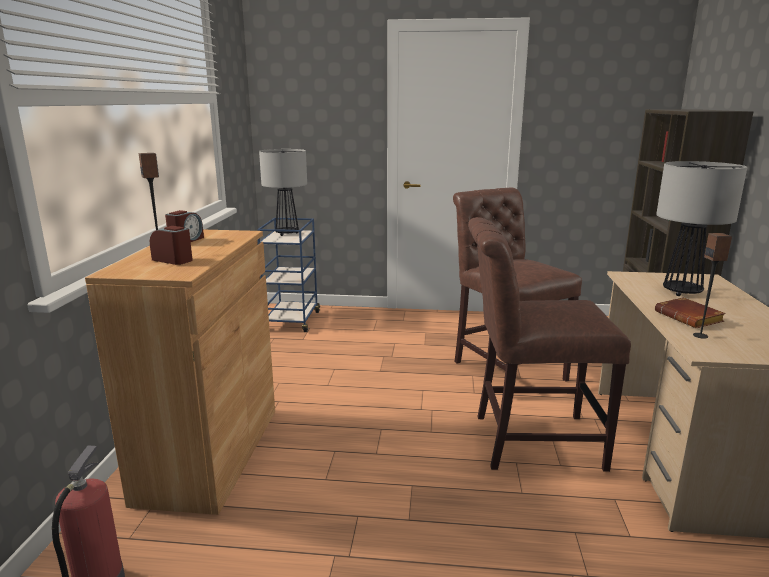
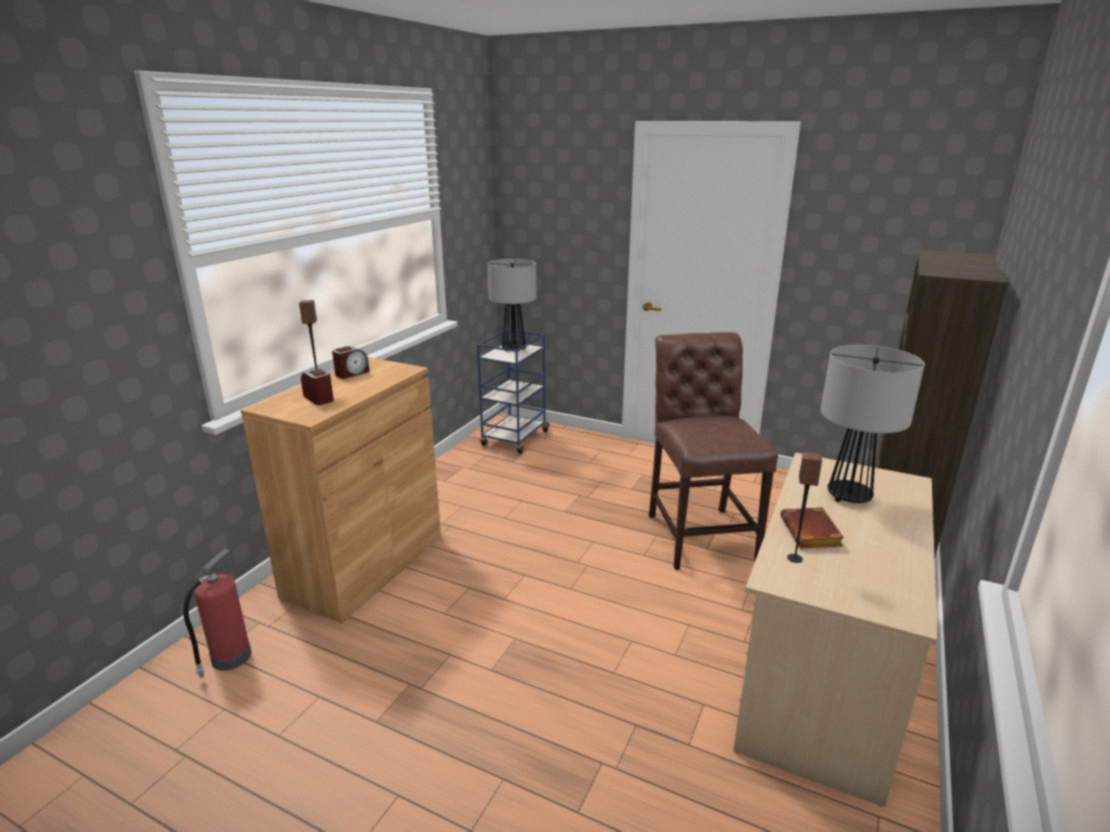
camera: 20 degrees right, 5 degrees up
brown chair [468,217,631,472] -> none

